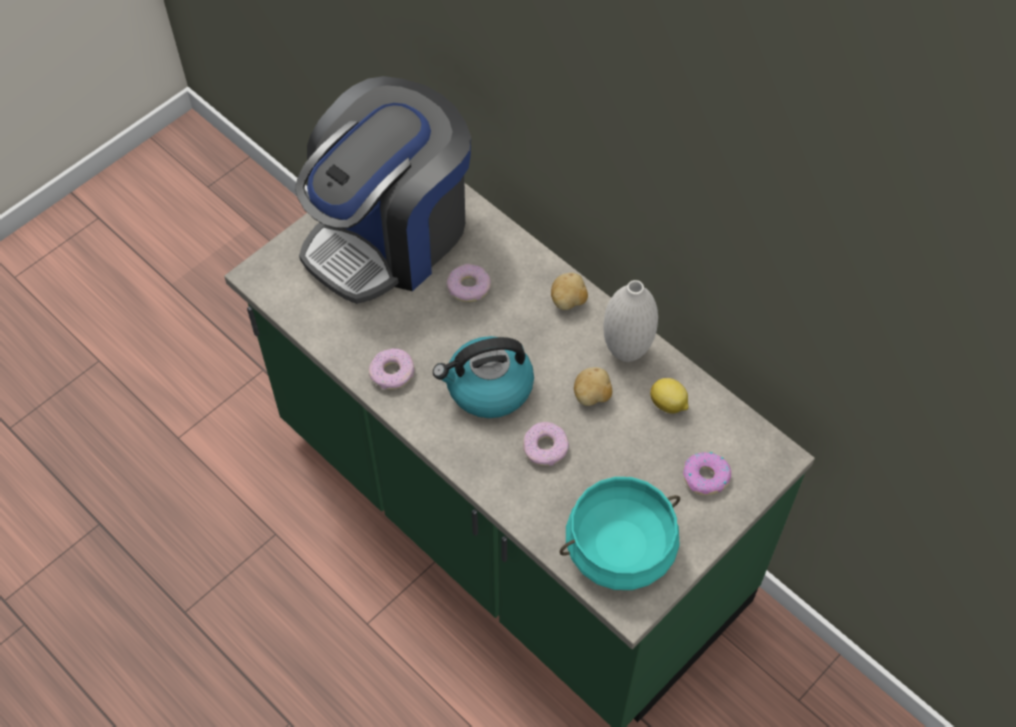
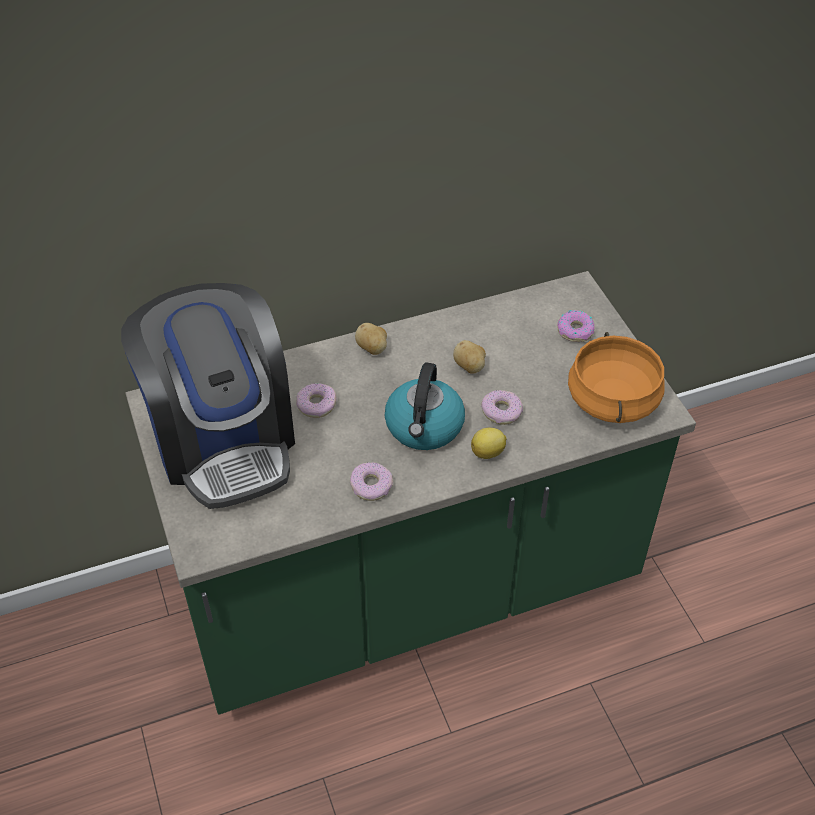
camera: 65 degrees left, 10 degrees down
turquoise cooking pot [560,477,680,590] -> orange cooking pot [568,332,664,423]
white vase [603,280,658,362] -> none
lemon [650,378,688,414] -> lemon moved to [471,428,507,459]

